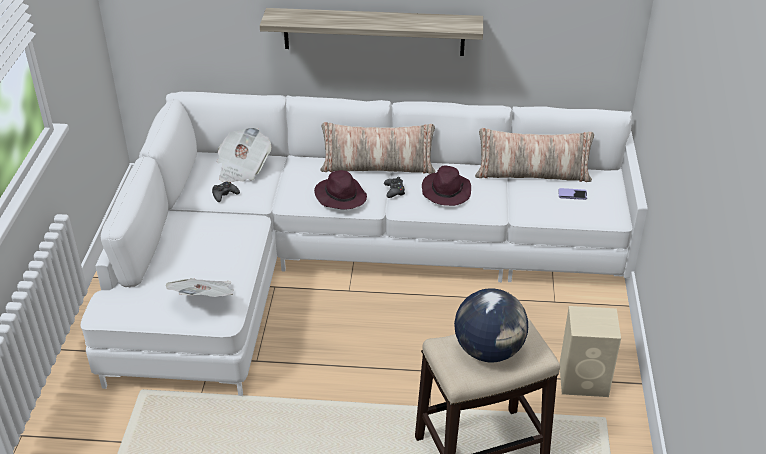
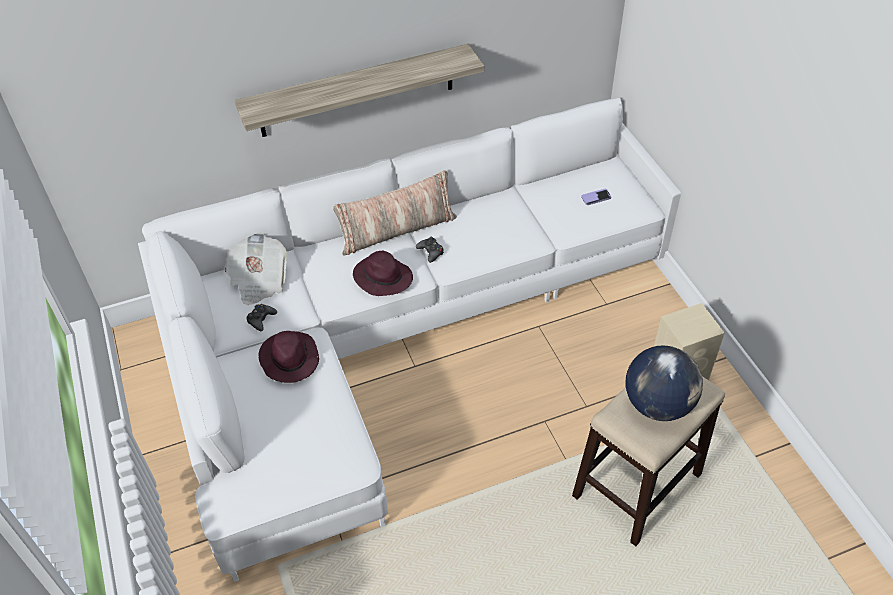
camera: 25 degrees left, 10 degrees up
newspaper [166,278,234,297] -> none
purple hat [422,166,471,206] -> purple hat moved to [258,331,319,383]
pillow [475,128,594,182] -> none

